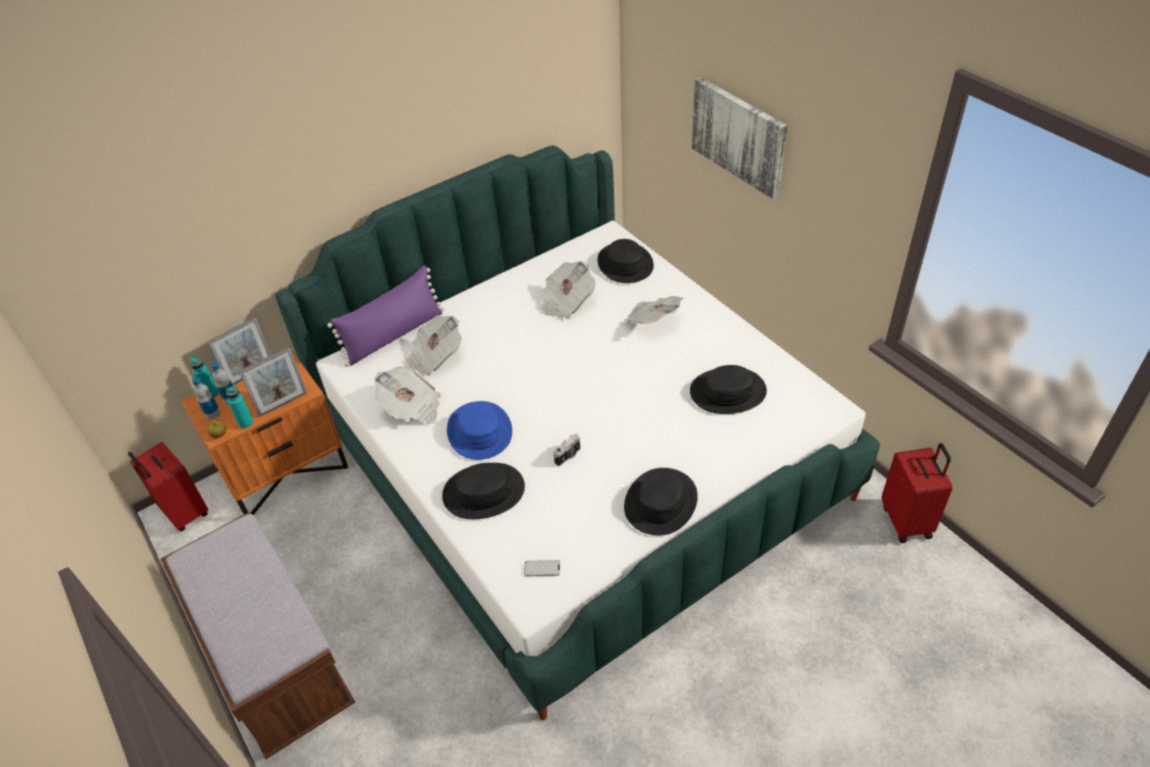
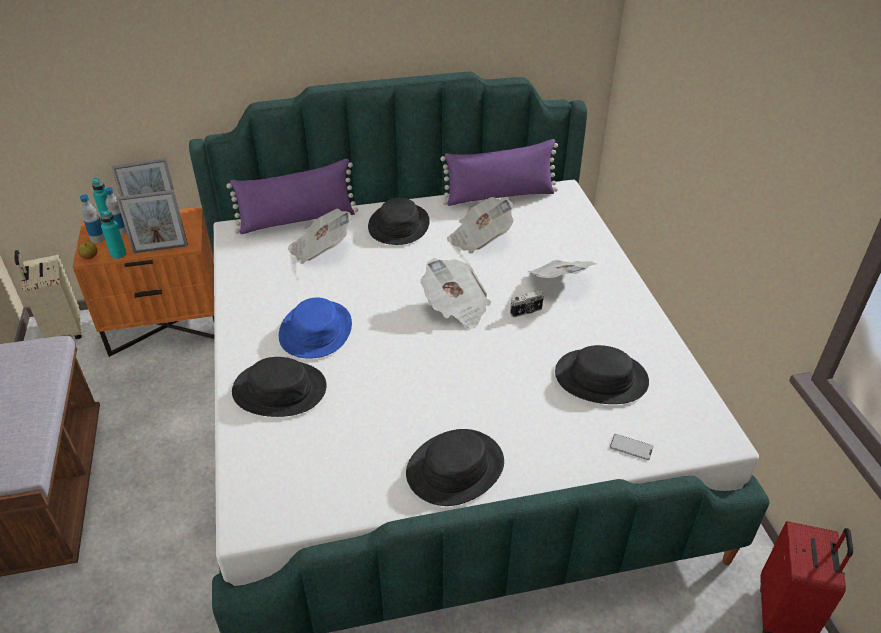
camera: 20 degrees right, 5 degrees down
red suitcase [128,442,208,532] -> beige suitcase [15,250,82,339]
newspaper [374,367,441,424] -> newspaper moved to [420,258,491,329]
phone [524,560,560,576] -> phone moved to [610,434,653,460]
camera [553,434,580,466] -> camera moved to [510,290,544,317]
black hat [598,239,654,283] -> black hat moved to [368,198,430,245]
picture [692,77,788,199] -> none
none -> purple pillow [440,139,558,206]

